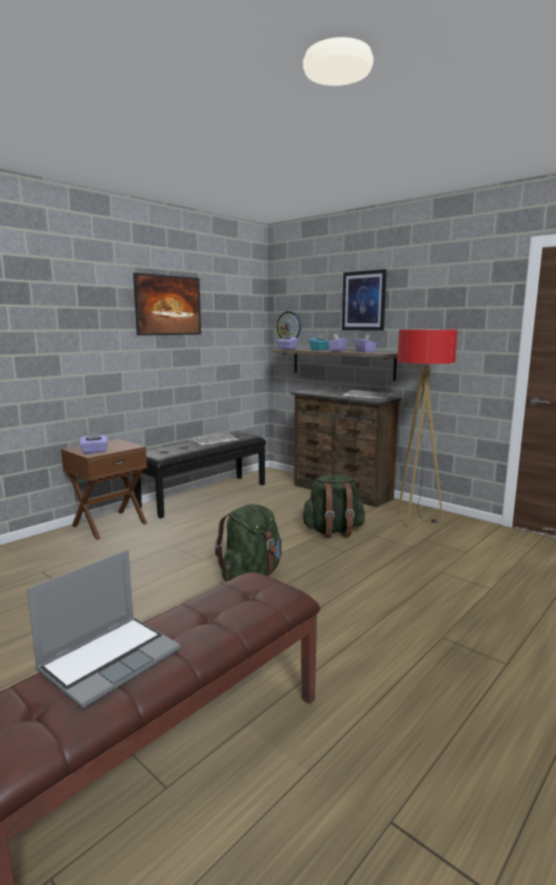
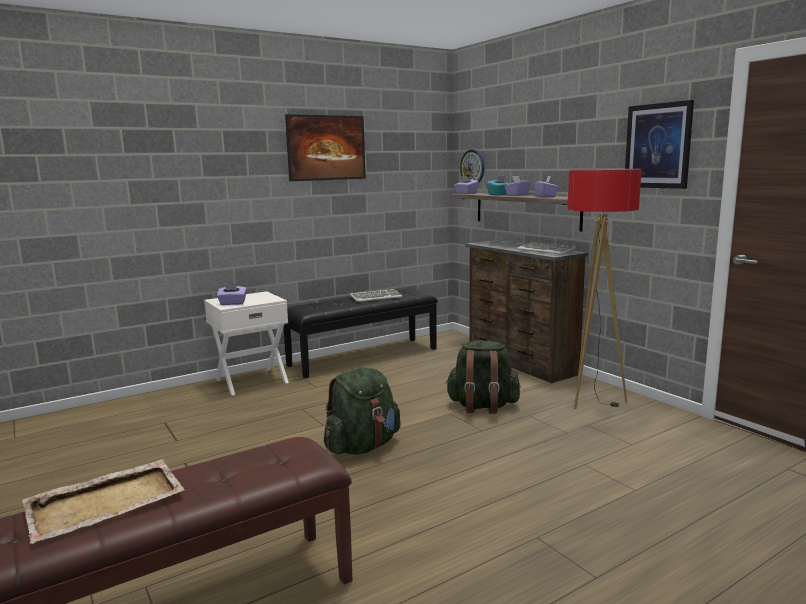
camera: 15 degrees right, 0 degrees up
laptop [27,550,180,709] -> beige tray [22,459,185,544]
brown nightstand [61,439,147,540] -> white nightstand [204,291,289,396]
picture [342,269,387,331] -> picture moved to [625,100,694,189]

